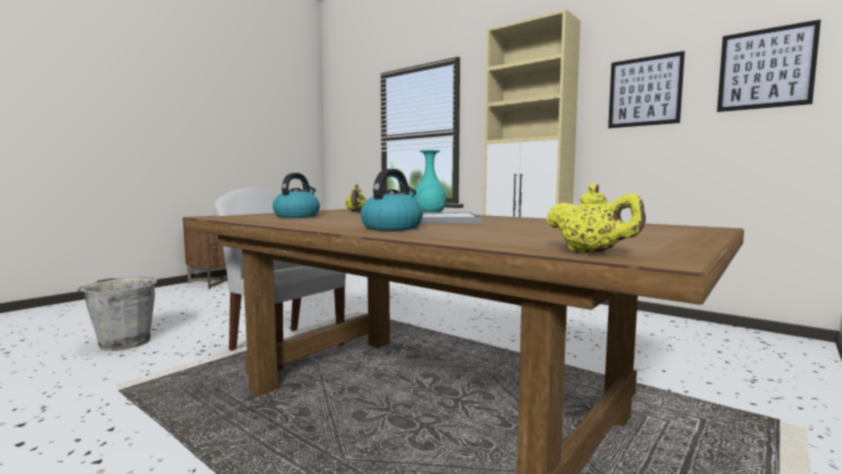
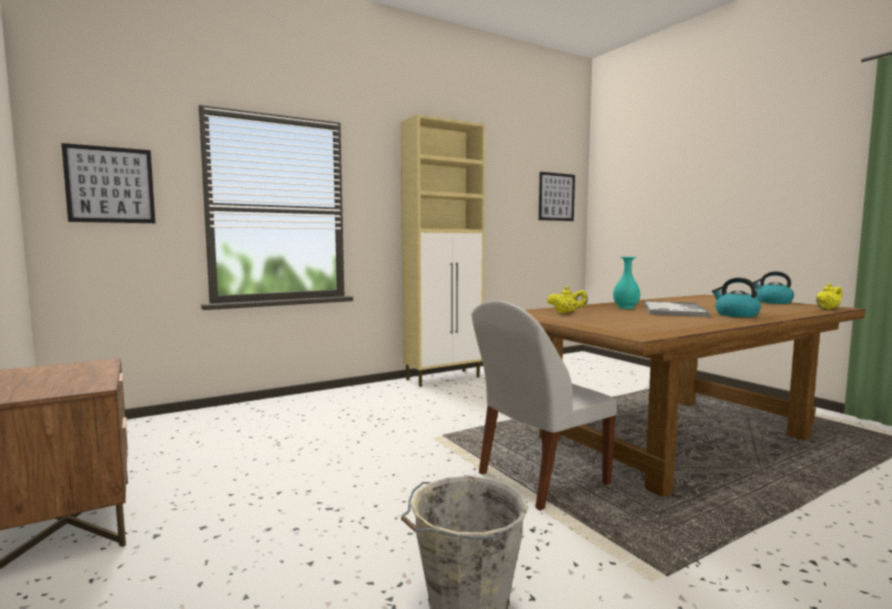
camera: 70 degrees left, 0 degrees up
kettle [272,173,320,218] -> kettle moved to [753,271,794,304]
picture [608,51,685,128] -> picture moved to [61,143,155,223]

